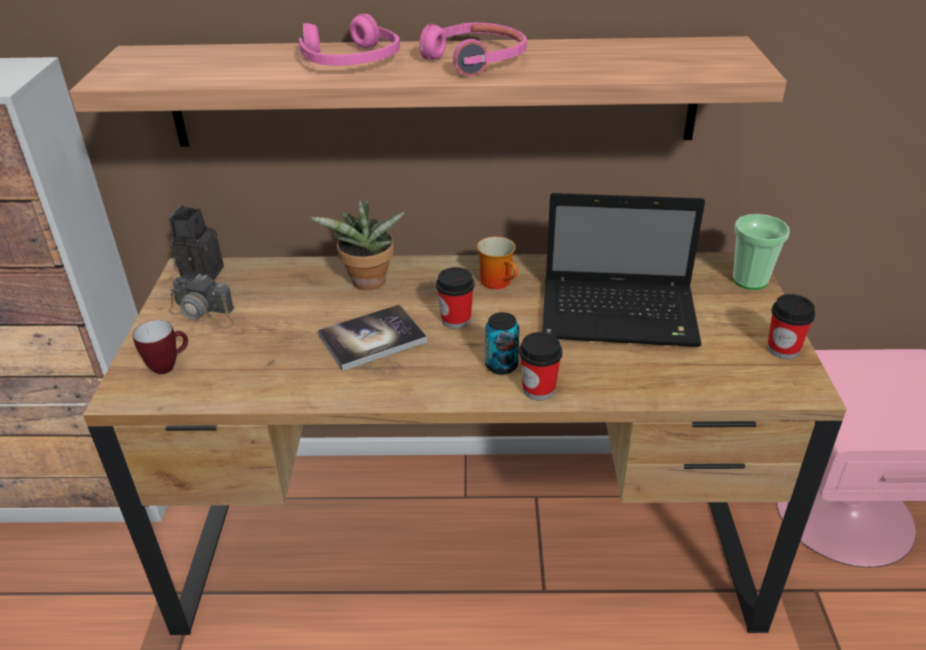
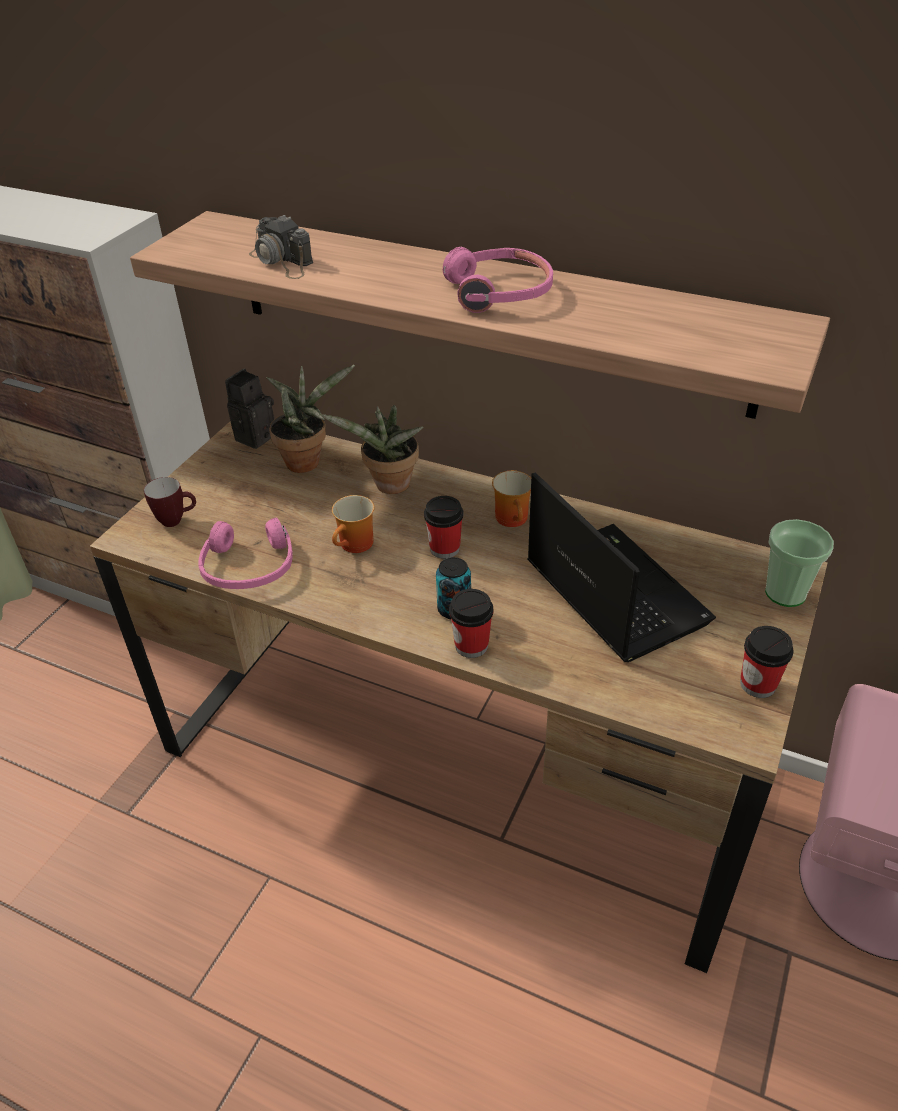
camera: 25 degrees right, 5 degrees up
camera [169,273,234,329] -> camera moved to [249,215,313,279]
pink headphones [299,13,400,65] -> pink headphones moved to [198,517,293,589]
book [318,304,427,371] -> mug [332,495,374,553]
laptop [542,193,705,347] -> laptop turned 150 degrees counterclockwise [528,472,716,662]
none -> potted plant [267,365,355,473]

